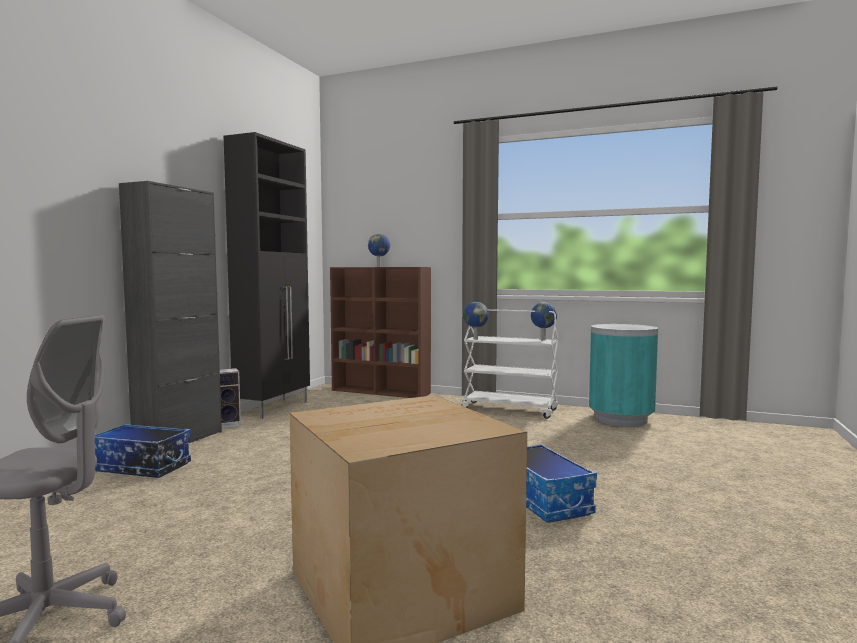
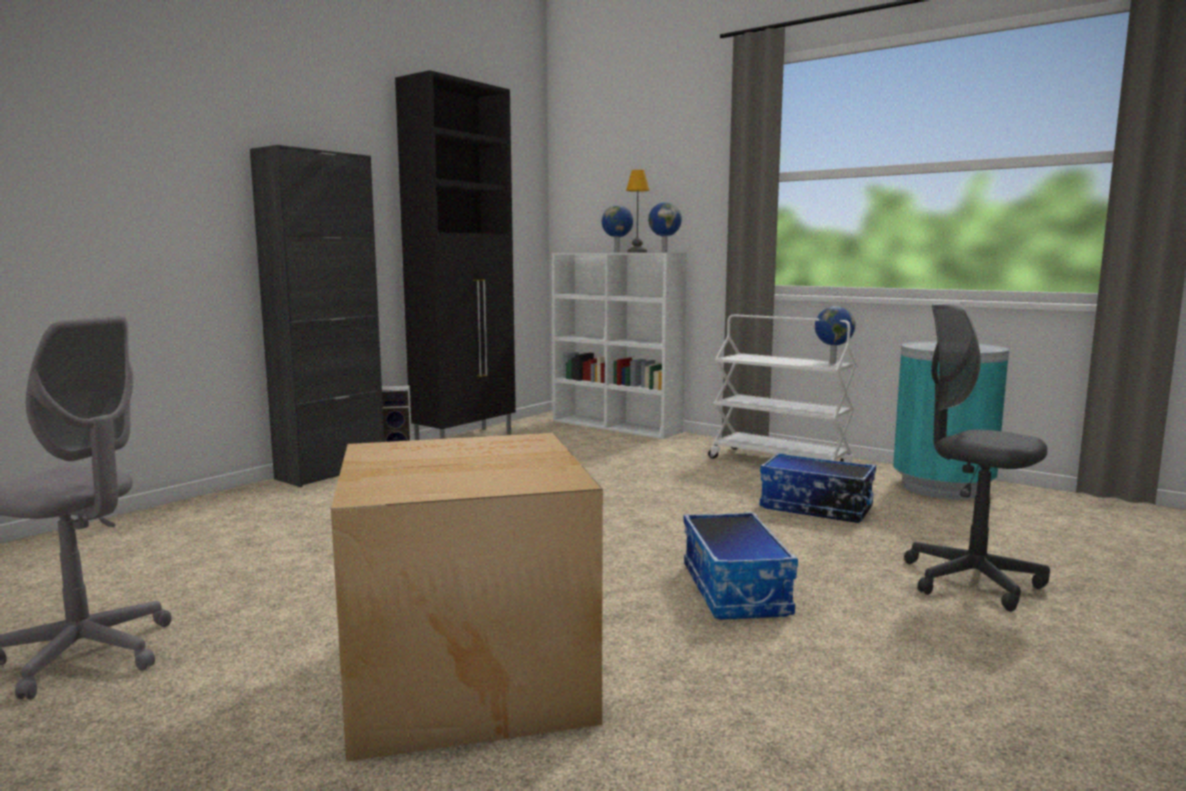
camera: 15 degrees right, 5 degrees up
storage box [95,424,191,478] -> storage box moved to [760,453,876,523]
brown bookcase [330,267,431,398] -> white bookcase [552,253,687,439]
globe [463,302,489,340] -> globe moved to [648,202,682,252]
none -> table lamp [626,170,650,253]
none -> grey office chair [904,302,1050,612]

